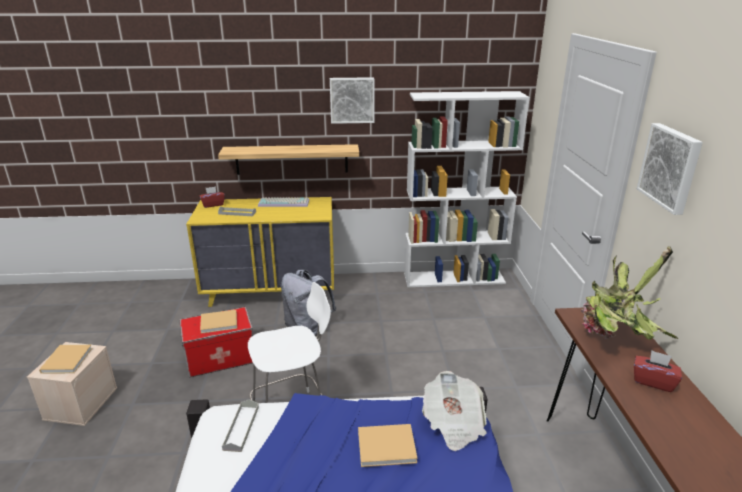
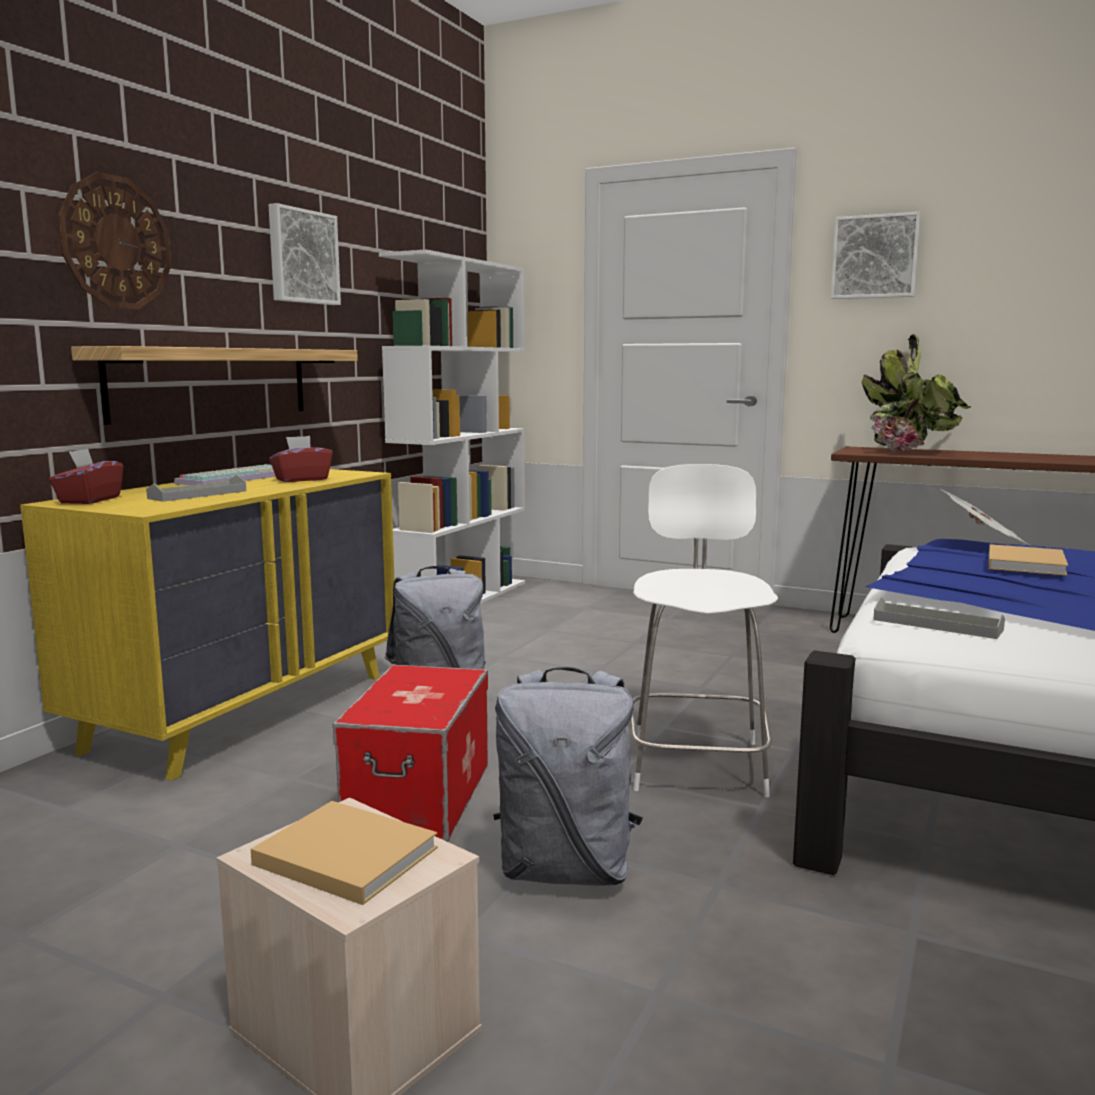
camera: 60 degrees left, 15 degrees down
beige book [200,310,237,334] -> none
red tissue box [634,350,682,392] -> red tissue box moved to [269,436,333,482]
none -> wall clock [58,172,171,309]
none -> grey backpack [493,667,643,886]

